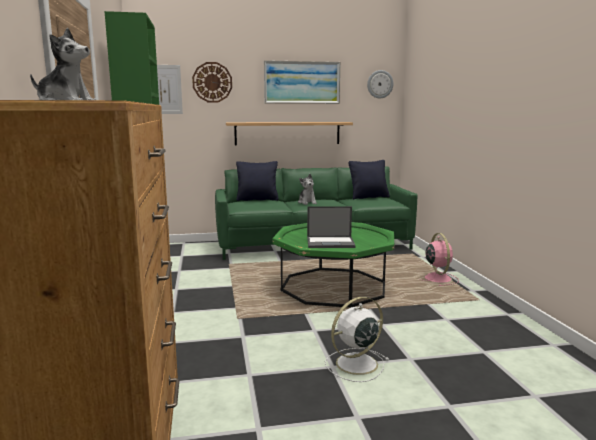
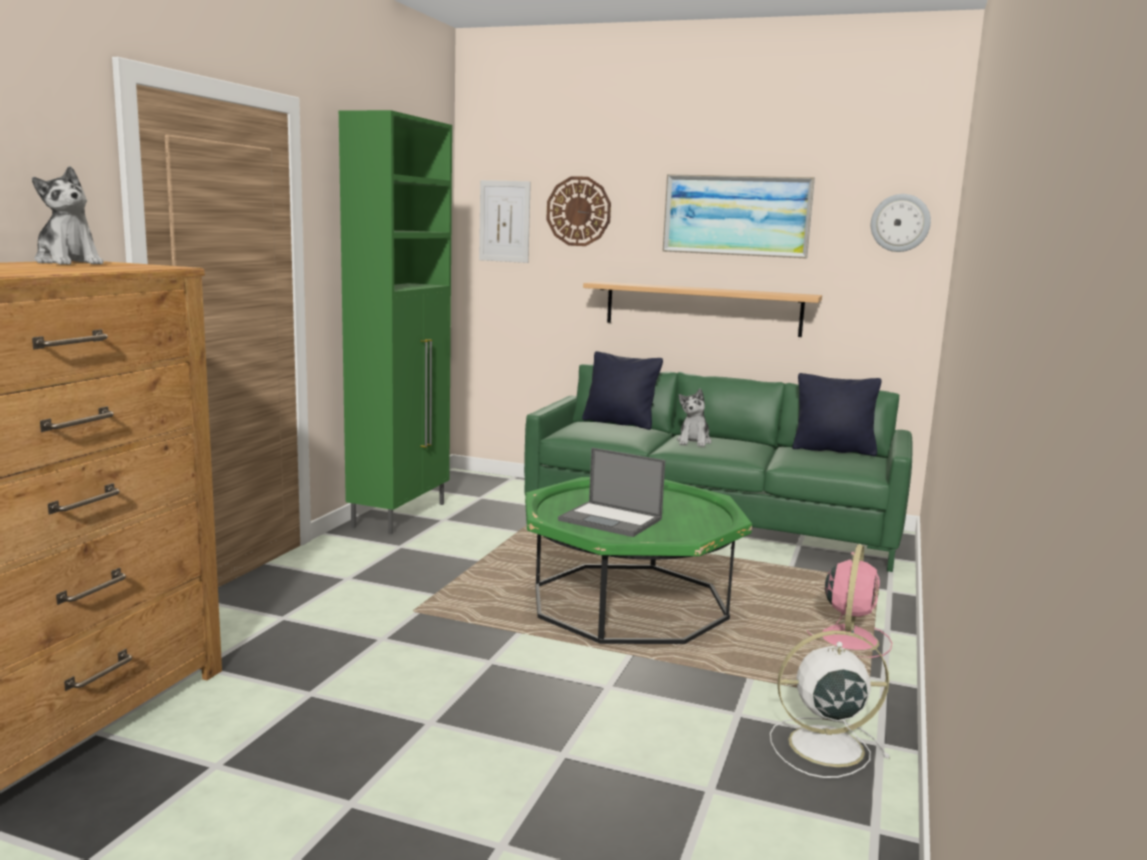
camera: 30 degrees right, 0 degrees up
white fan [325,297,390,382] -> white fan moved to [770,630,890,778]

